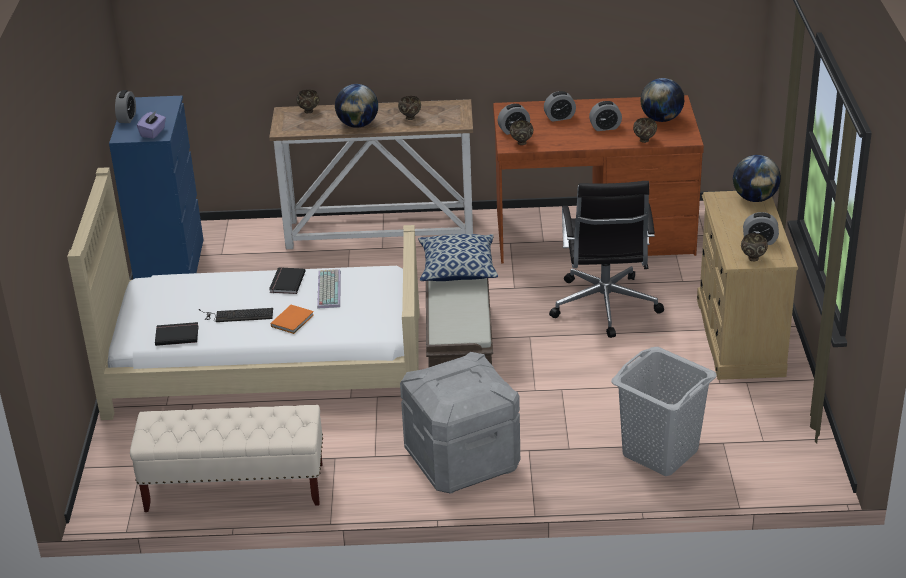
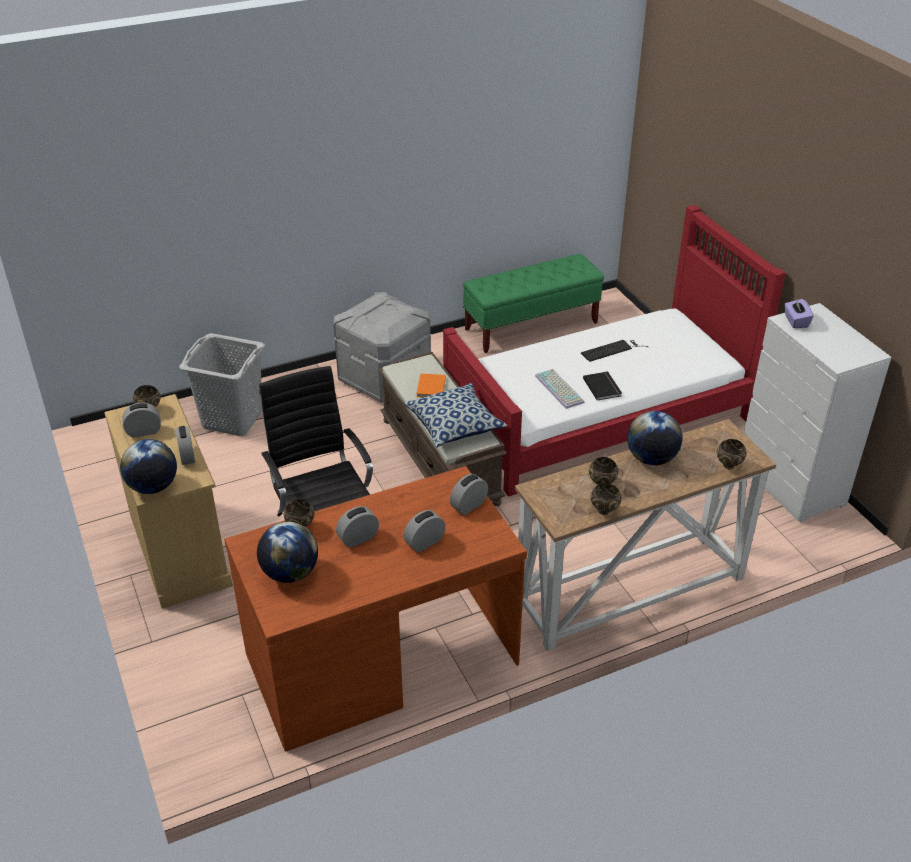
camera: 155 degrees right, 5 degrees up
beige bed [67,167,420,420] -> red bed [443,205,786,497]
blue dresser [109,96,204,279] -> white dresser [744,303,891,522]
alarm clock [115,90,136,123] -> alarm clock moved to [175,426,195,465]
beige bench [130,405,323,512] -> green bench [463,254,604,353]
black book [155,322,199,346] -> none
orange book [271,305,314,334] -> orange book moved to [417,374,446,398]
brown bowl [510,120,533,145] -> brown bowl moved to [590,483,622,515]

